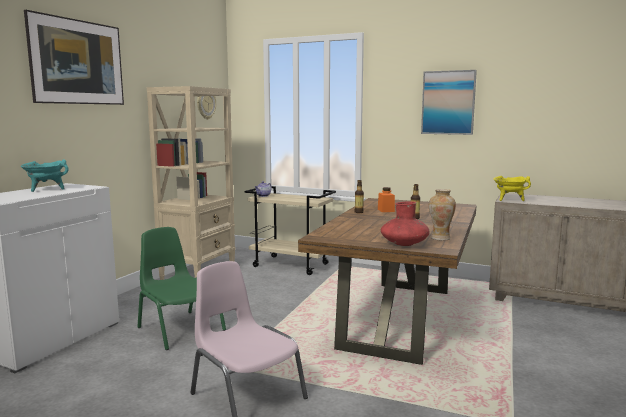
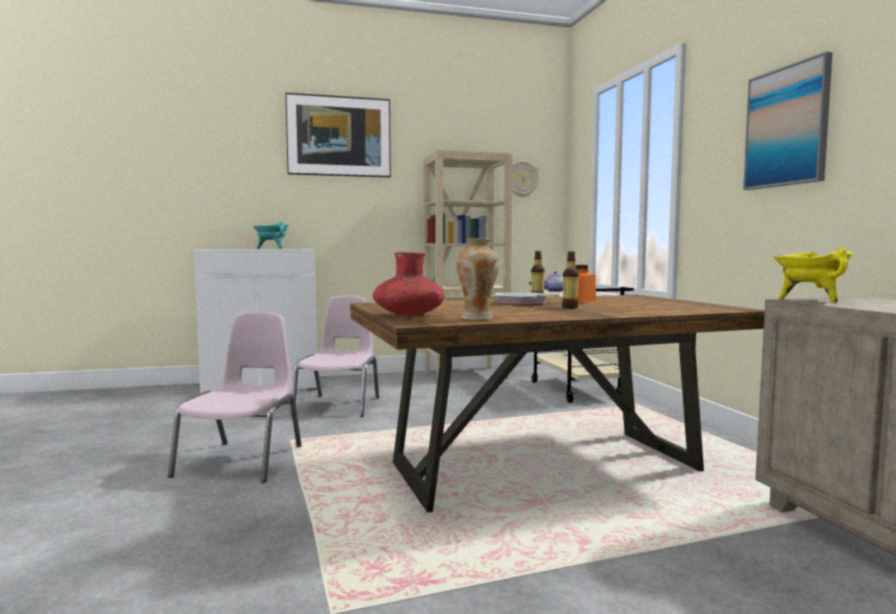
camera: 50 degrees right, 5 degrees down
green chair [137,227,226,350] -> pink chair [291,296,379,417]
none -> frying pan [495,292,560,306]

